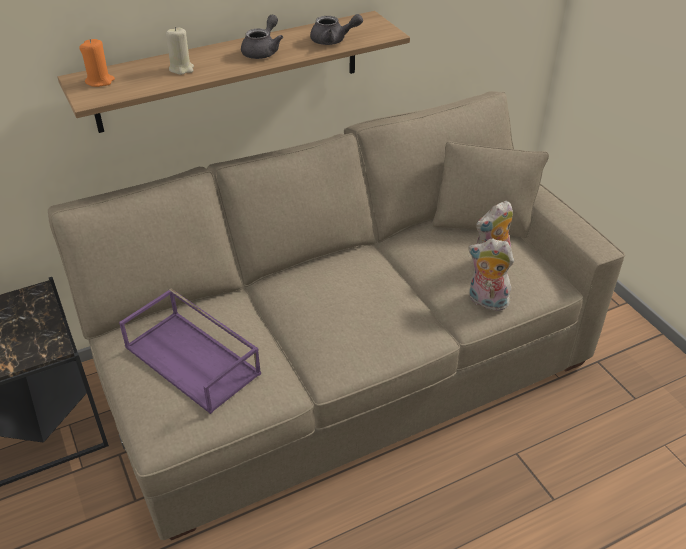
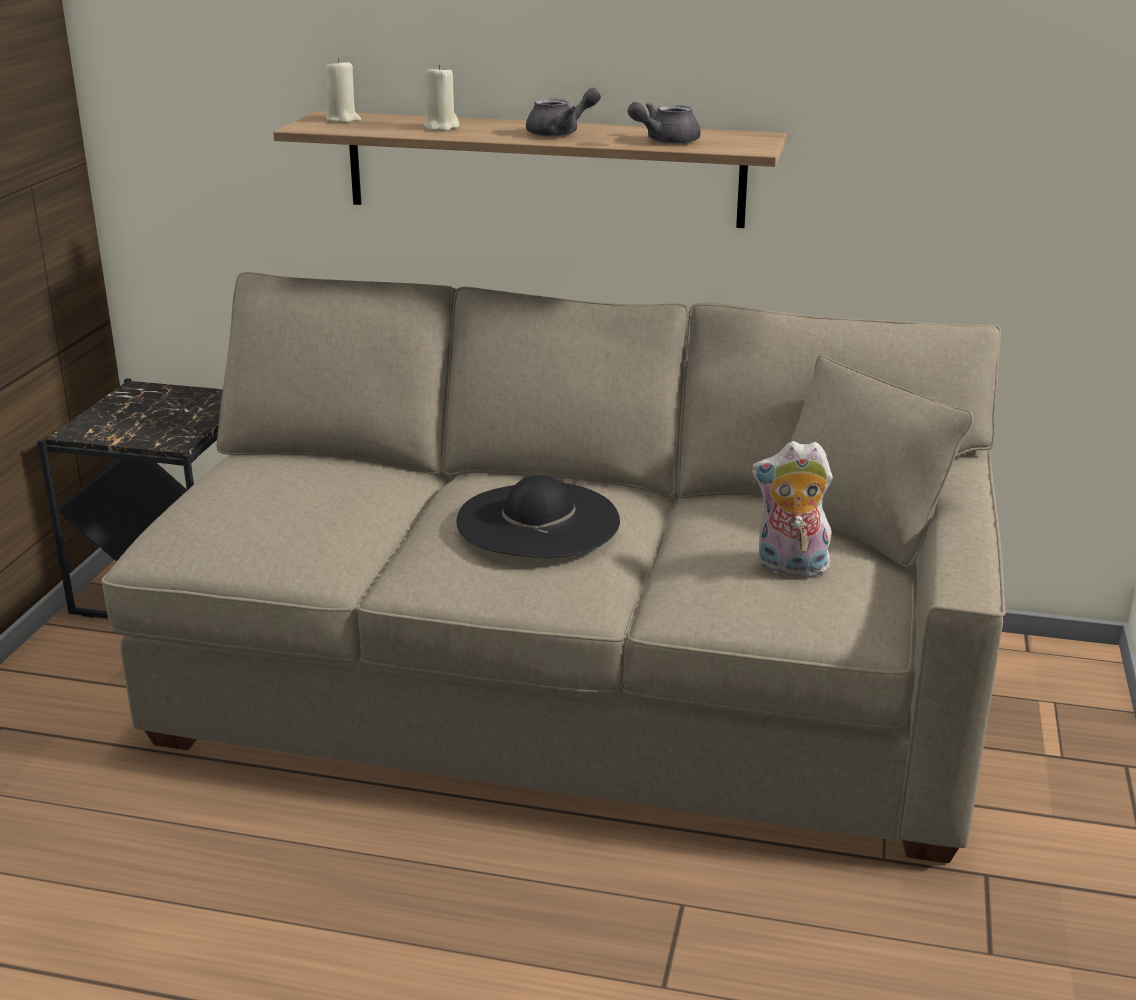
camera: 40 degrees right, 15 degrees down
orange candle [79,39,115,87] -> beige candle [325,58,361,123]
purple tray [119,289,261,414] -> none
grey teapot [310,14,363,45] -> grey teapot turned 105 degrees clockwise [628,102,701,144]
plush toy [468,238,514,311] -> none
none -> black hat [457,475,620,558]

